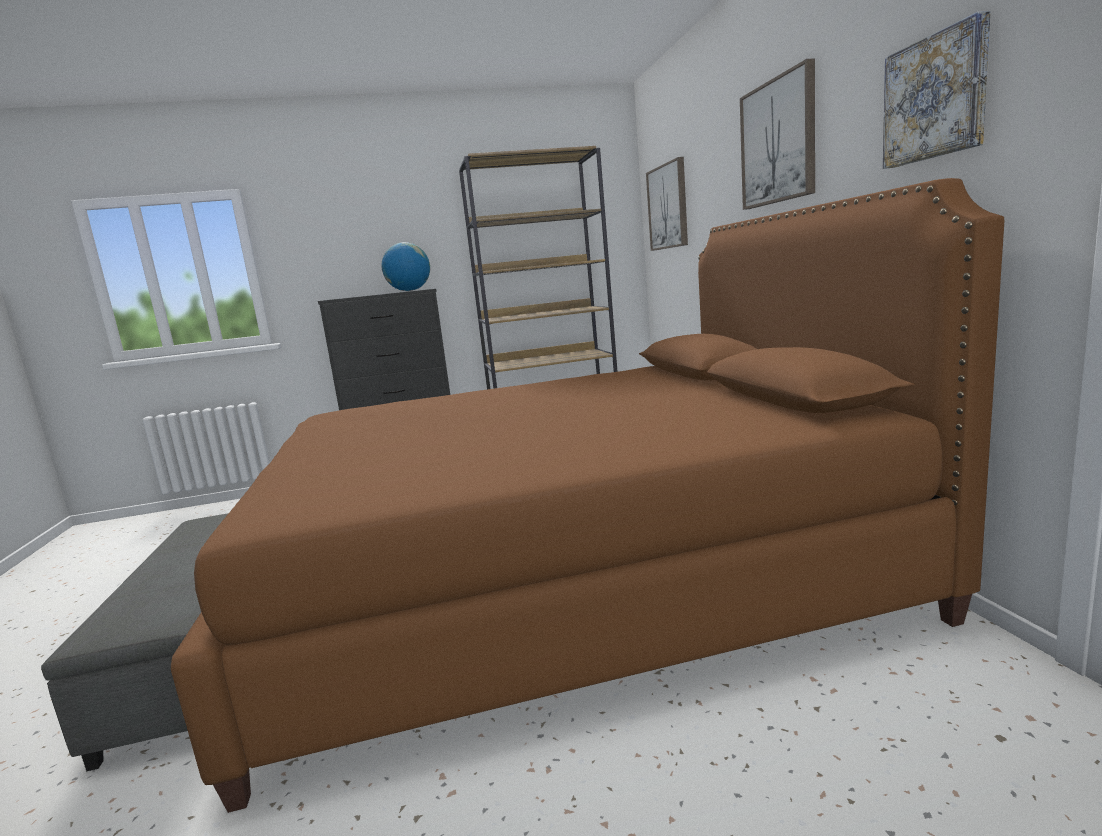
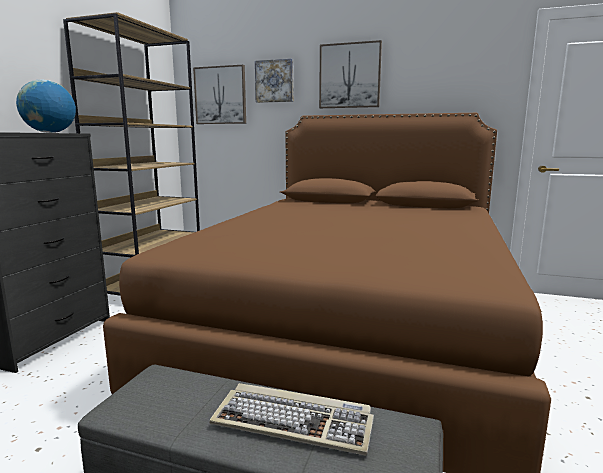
camera: 60 degrees left, 0 degrees up
picture [883,11,991,169] -> picture moved to [255,59,294,103]
none -> keyboard [209,383,374,456]

